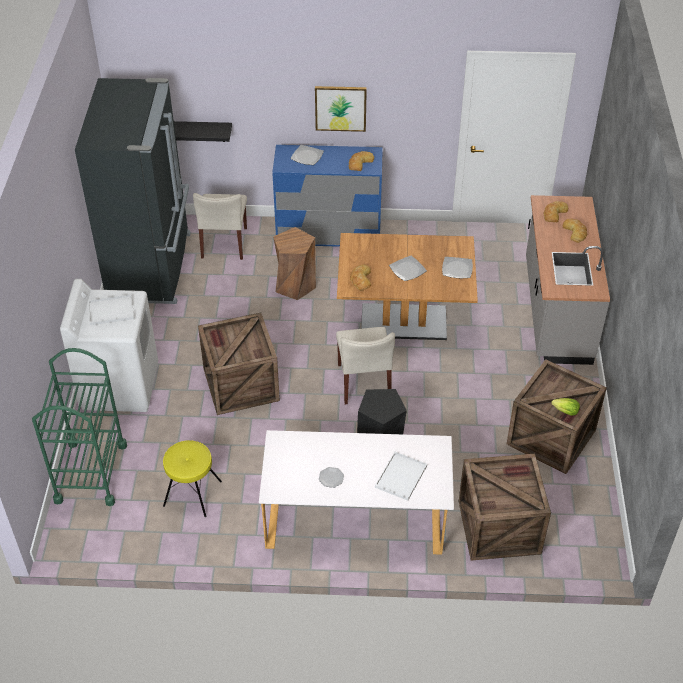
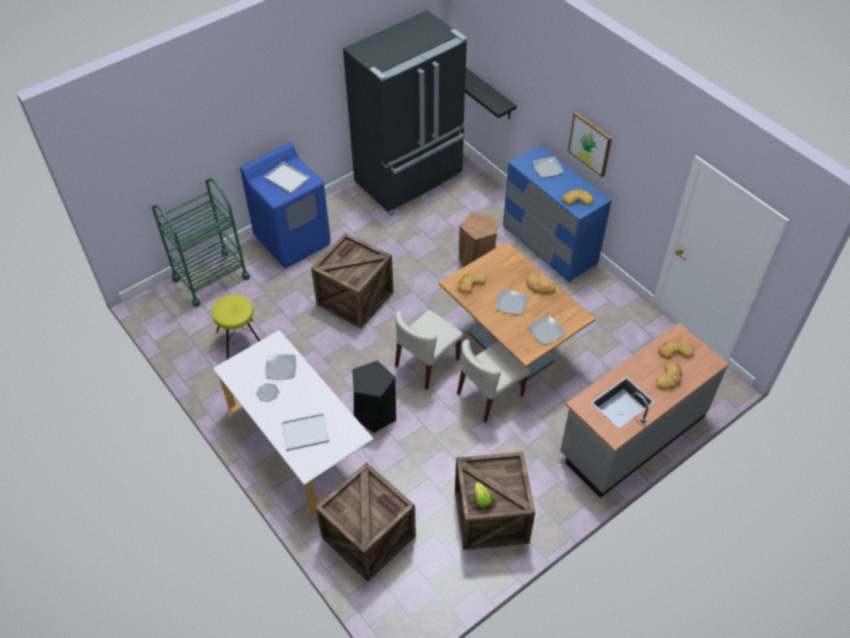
camera: 50 degrees right, 5 degrees up
white washing machine [60,279,158,412] -> blue washing machine [240,143,331,269]
beige chair [193,193,247,260] -> beige chair moved to [457,339,530,423]
none -> plate [265,355,296,380]
none -> bread [526,274,556,294]

